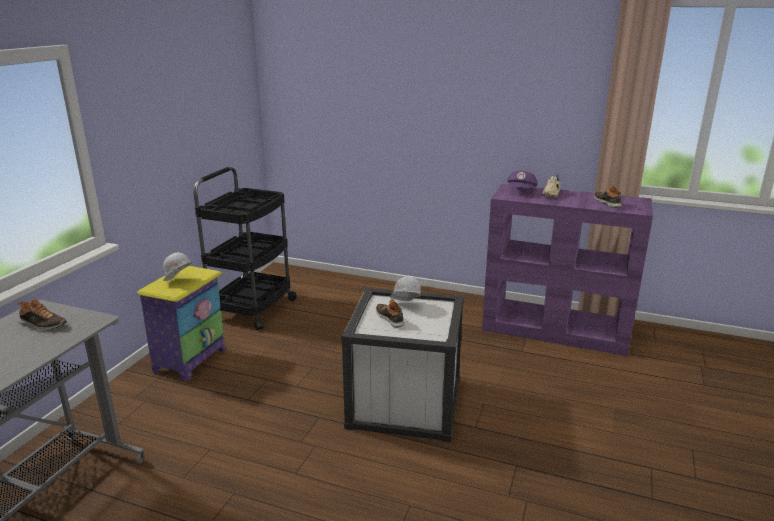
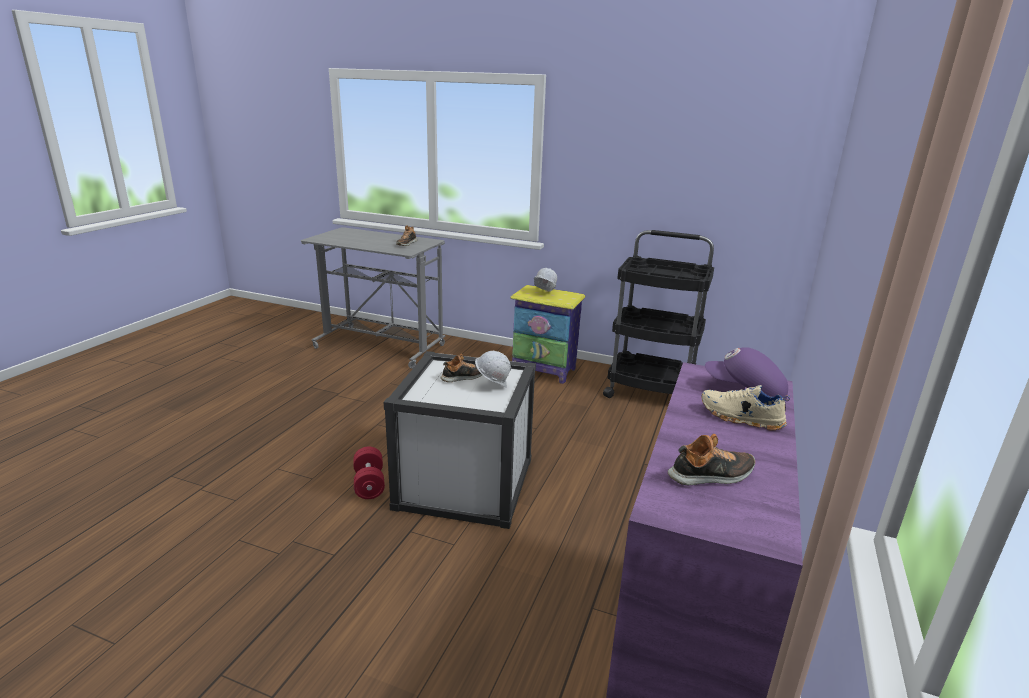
camera: 90 degrees right, 0 degrees up
none -> red dumbbell [353,447,385,499]

